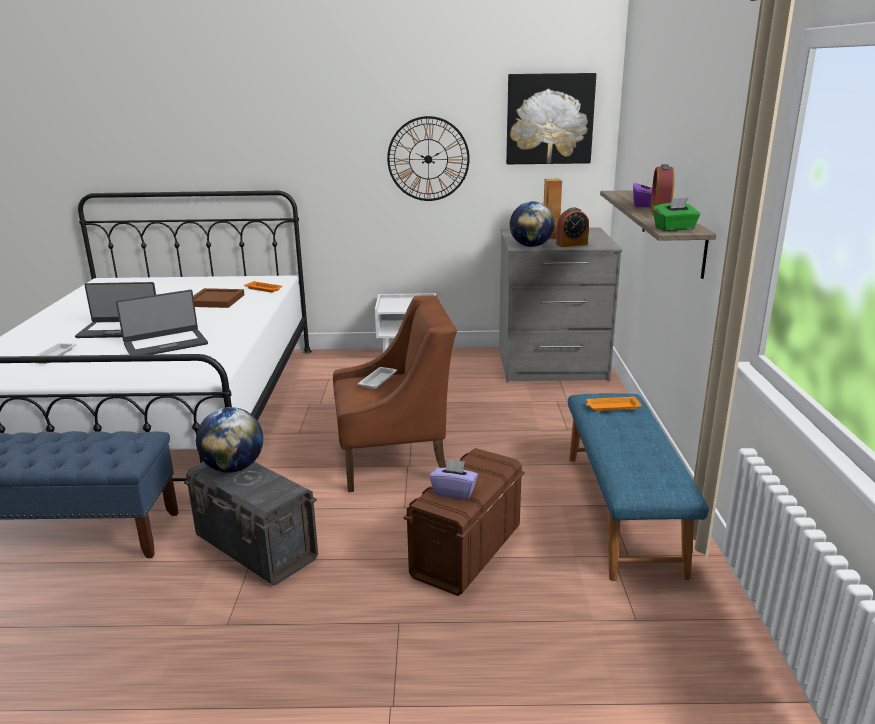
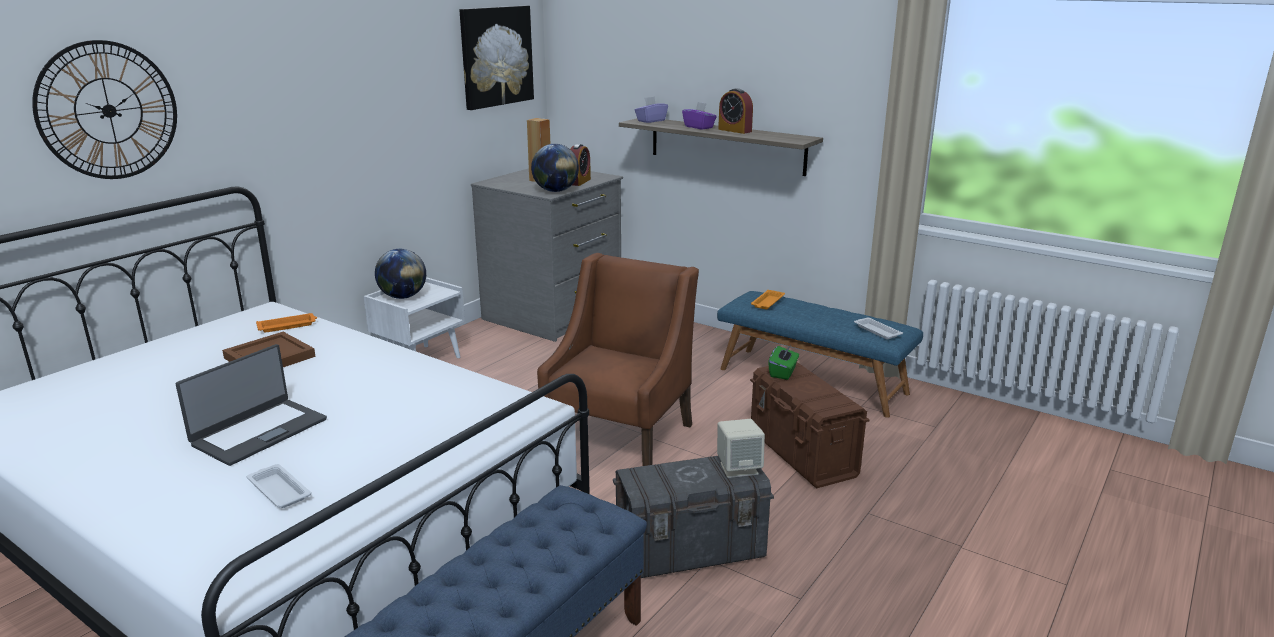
camera: 55 degrees left, 0 degrees up
laptop [116,290,208,355] -> none
globe [196,407,263,473] -> globe moved to [375,249,426,299]
white tray [358,367,397,389] -> white tray moved to [854,318,903,339]
wall clock [387,116,470,201] -> wall clock moved to [32,40,177,179]
purple tissue box [430,459,478,500] -> purple tissue box moved to [635,96,668,123]
green tissue box [653,198,700,231] -> green tissue box moved to [768,345,799,380]
none -> beige speaker [717,419,765,478]

